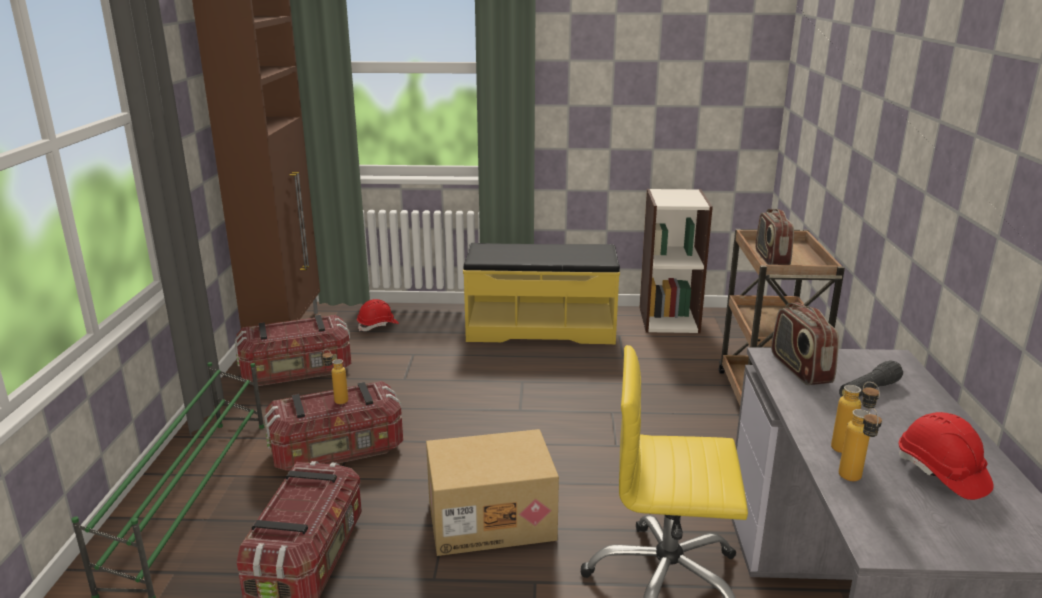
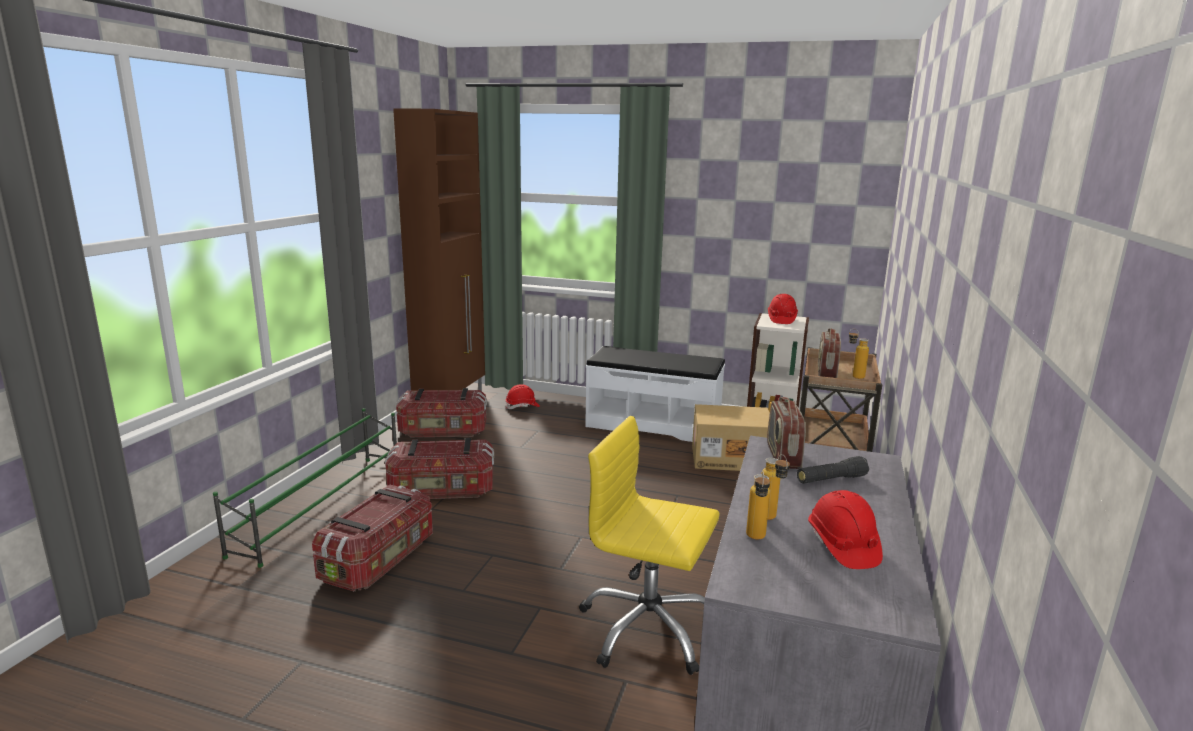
camera: 15 degrees right, 5 degrees down
bottle [322,349,348,404] -> bottle moved to [849,329,869,379]
cardboard box [426,429,559,556] -> cardboard box moved to [692,404,770,471]
yellow bench [463,243,620,345] -> white bench [585,346,725,442]
none -> red hard hat [768,294,798,324]

